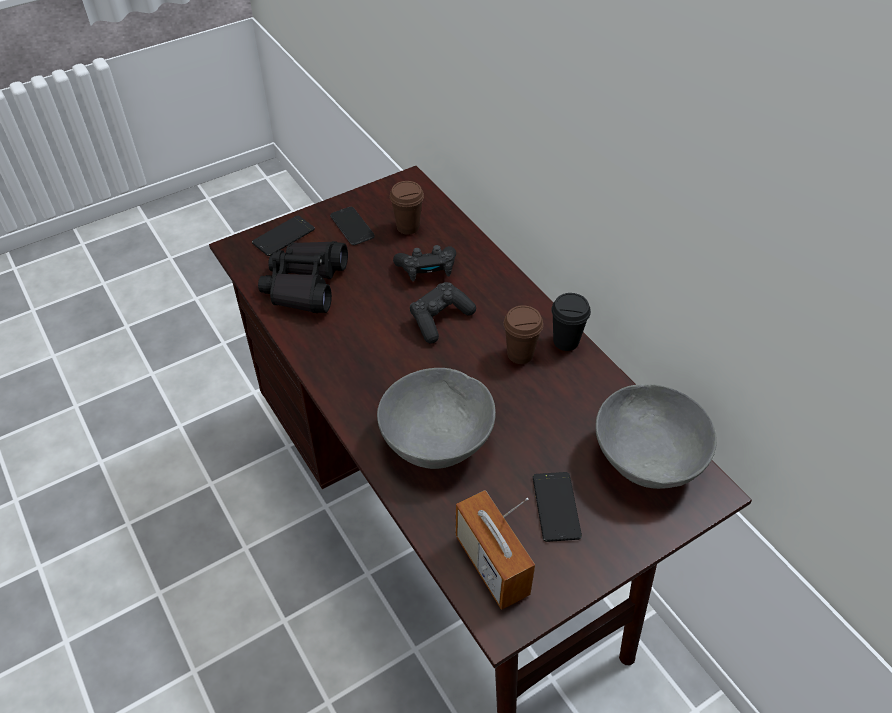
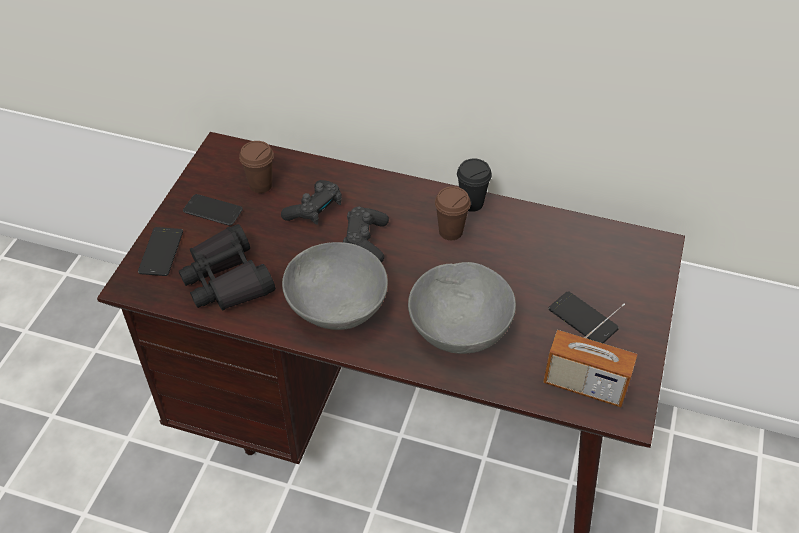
camera: 40 degrees left, 0 degrees up
grey bowl [595,384,717,489] -> grey bowl moved to [282,242,388,330]

